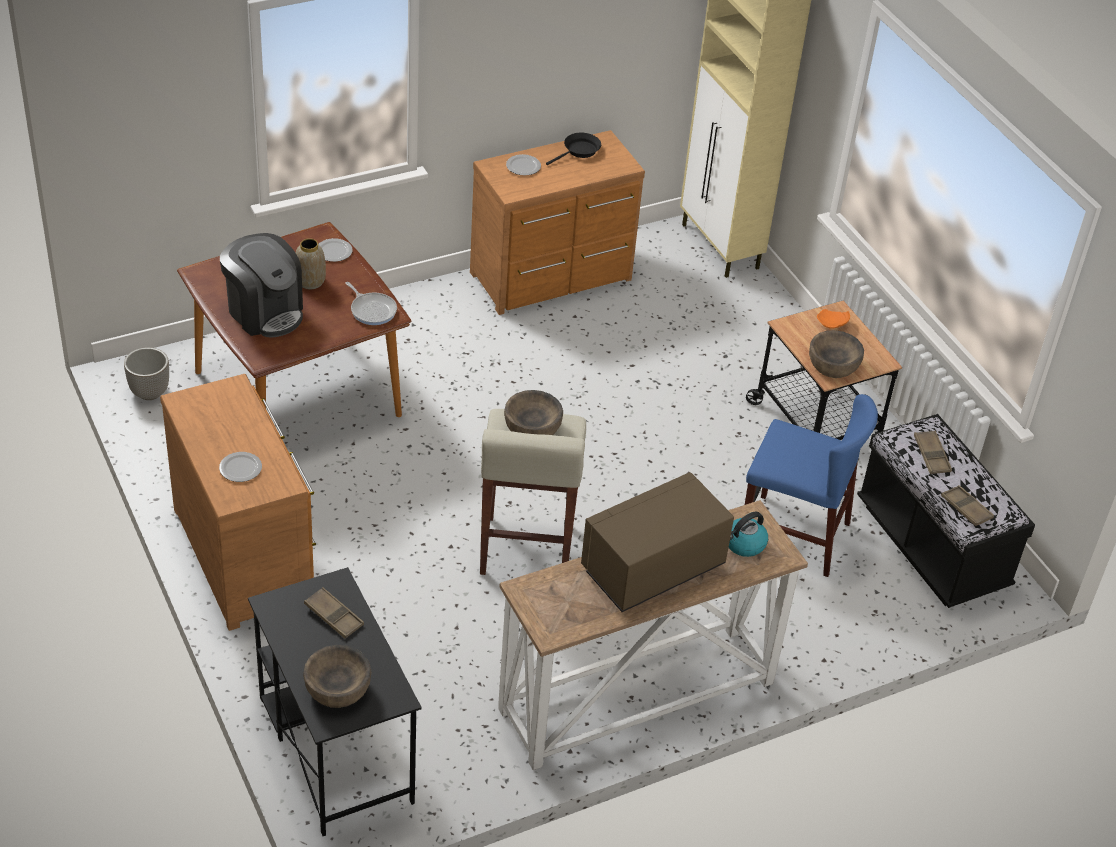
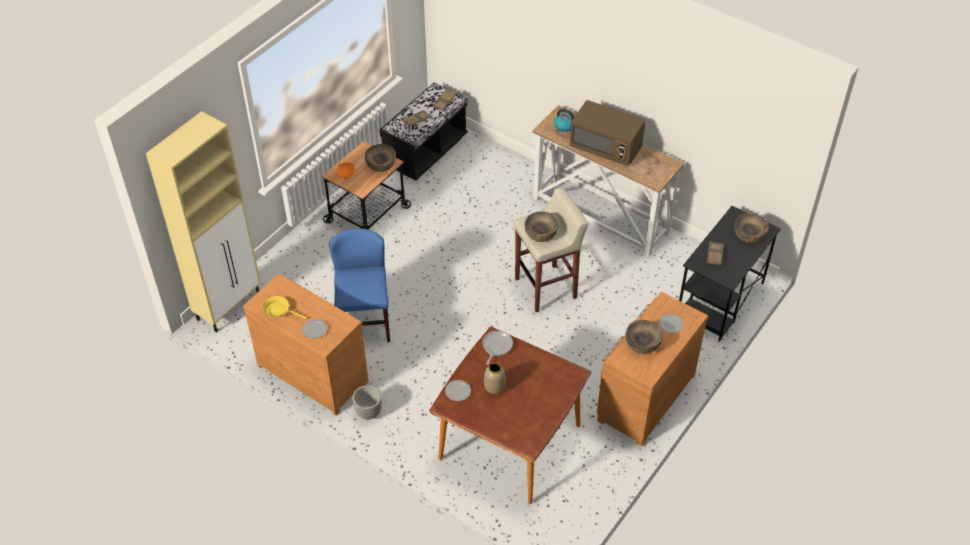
camera: 115 degrees left, 5 degrees up
planter [124,347,169,400] -> planter moved to [352,385,382,420]
coffee machine [220,233,303,338] -> none
black frying pan [546,133,601,165] -> yellow frying pan [262,296,307,319]
blue chair [745,394,878,577] -> blue chair moved to [329,228,390,342]
none -> brown bowl [626,320,663,354]

